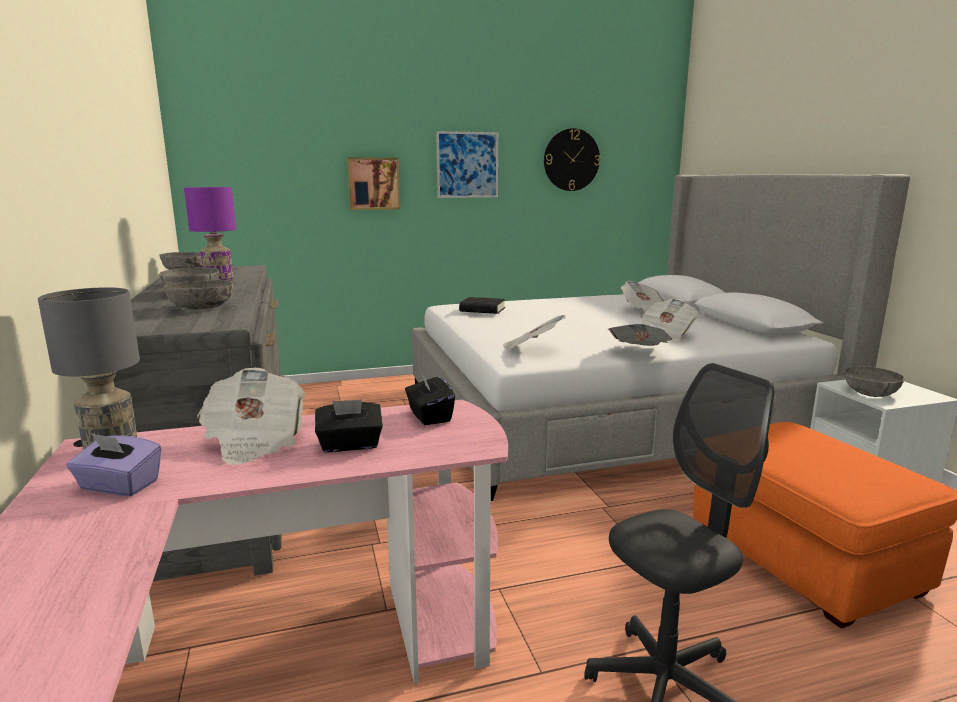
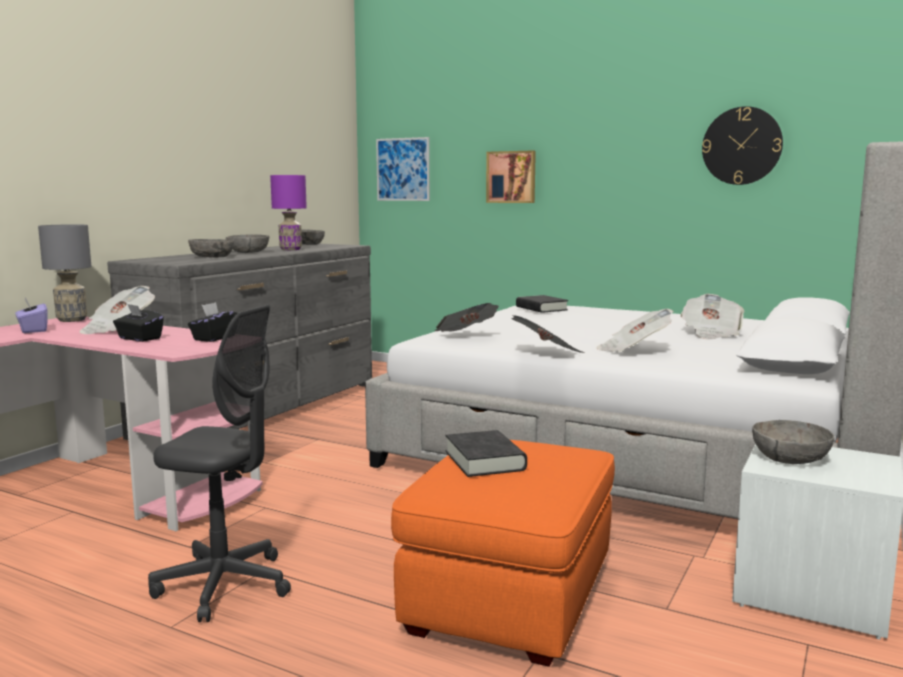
camera: 45 degrees right, 5 degrees down
picture [436,131,498,198] -> picture moved to [376,137,430,201]
none -> black book [446,430,527,477]

